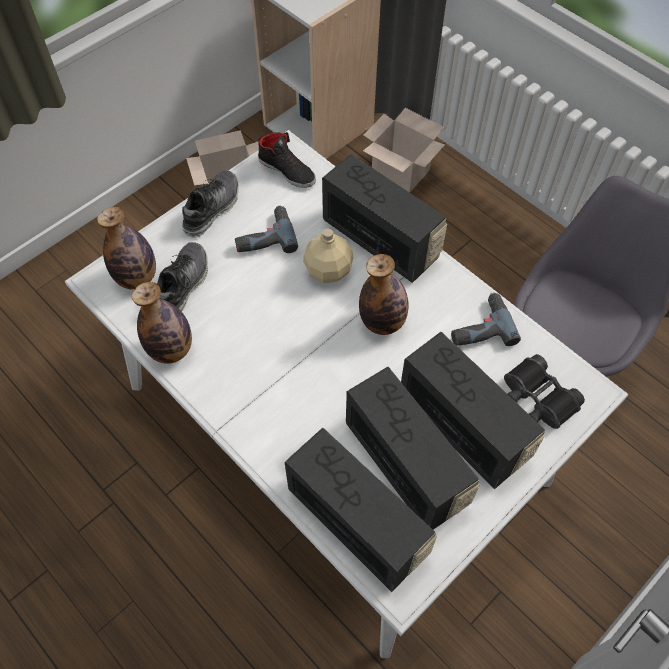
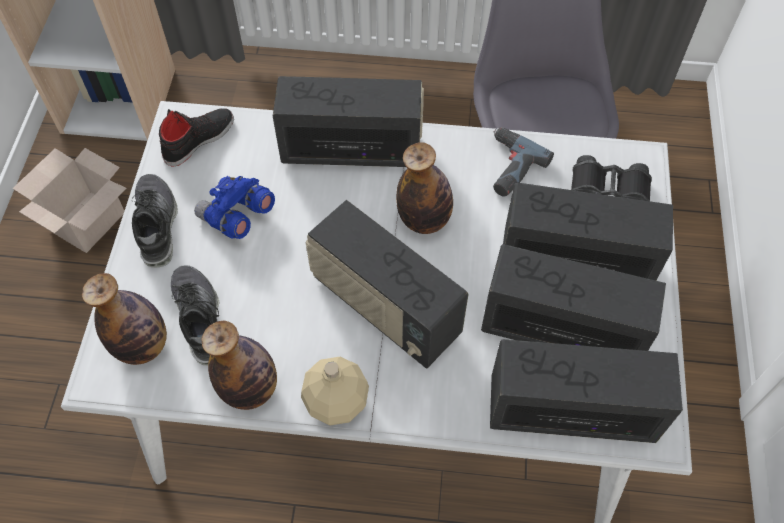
camera: 40 degrees left, 0 degrees up
power drill [235,206,298,253] -> blue binoculars [194,176,275,239]
black shoe [258,132,316,188] -> black shoe turned 45 degrees counterclockwise [159,108,234,167]
beige bottle [303,228,353,283] -> beige bottle moved to [301,357,369,426]
cardboard box [363,108,445,193] -> none
none -> radio [305,200,469,368]

